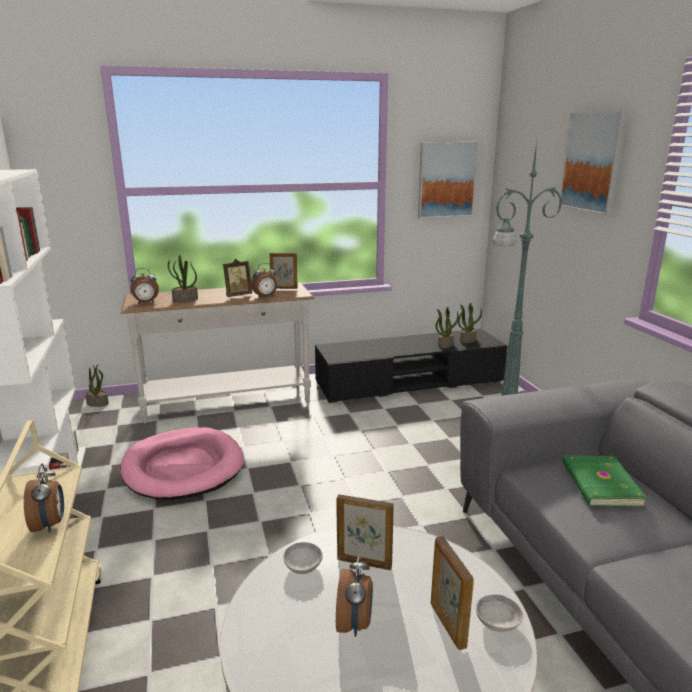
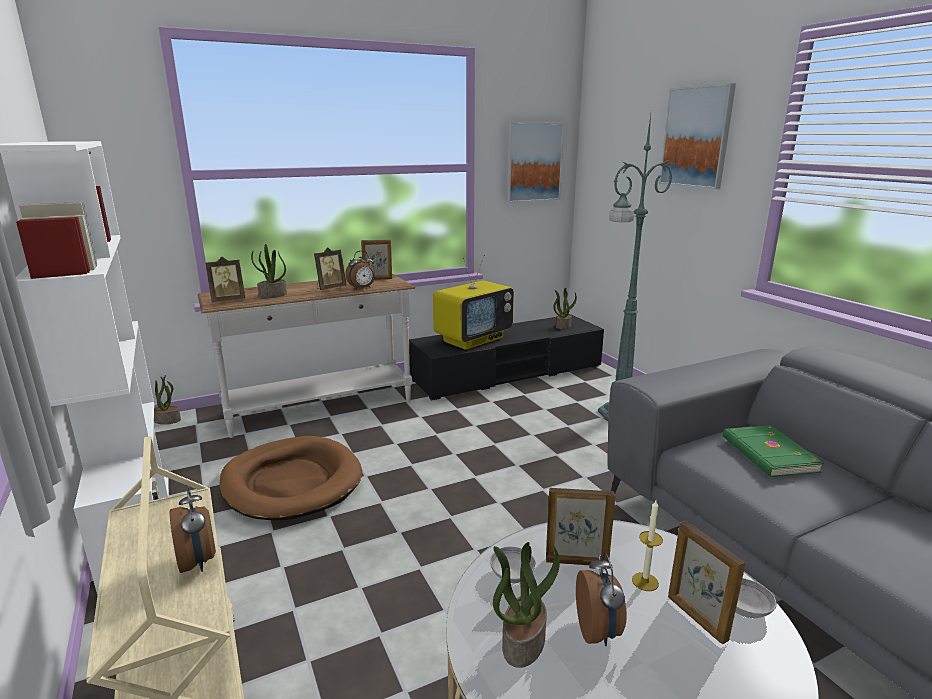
camera: 10 degrees left, 0 degrees up
pink dog bed [121,427,244,500] -> brown dog bed [219,436,362,521]
alarm clock [130,268,159,304] -> picture frame [206,257,245,302]
potted plant [435,307,459,348] -> potted plant moved to [493,542,560,668]
none -> television [433,254,514,350]
none -> candle [632,500,663,591]

